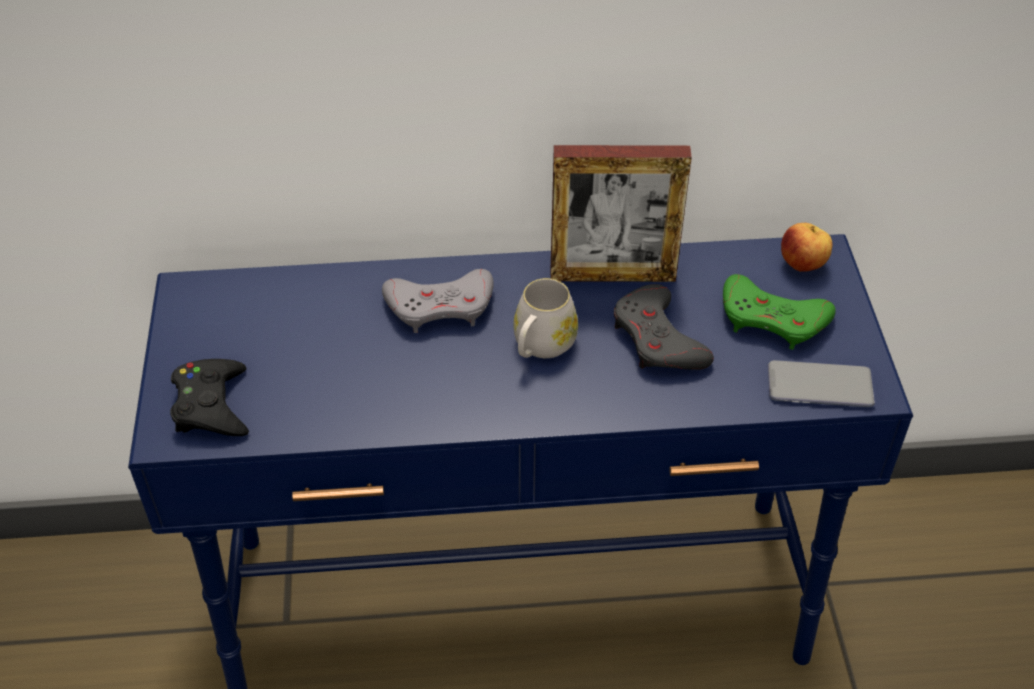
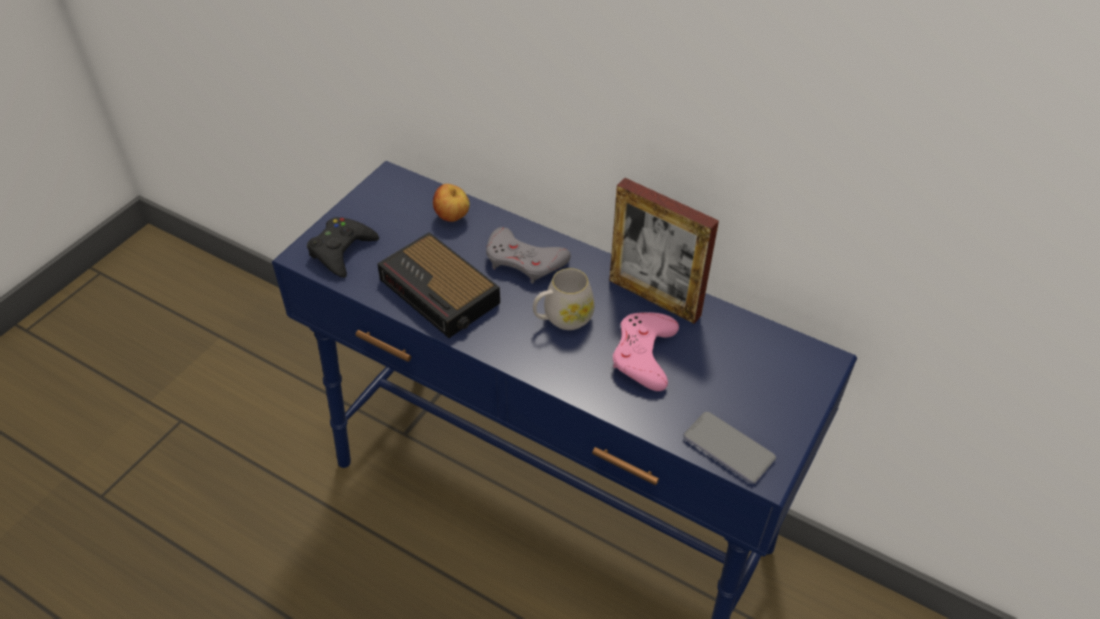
camera: 35 degrees right, 0 degrees up
grey game controller [614,284,714,370] -> pink game controller [613,312,679,391]
green game controller [723,274,835,350] -> none
apple [781,223,833,272] -> apple moved to [433,184,470,222]
none -> alarm clock [377,232,500,338]

